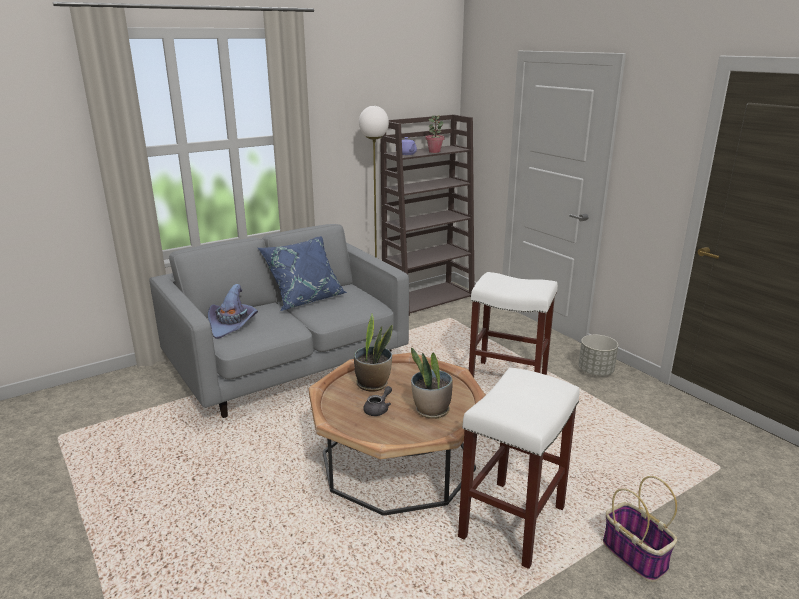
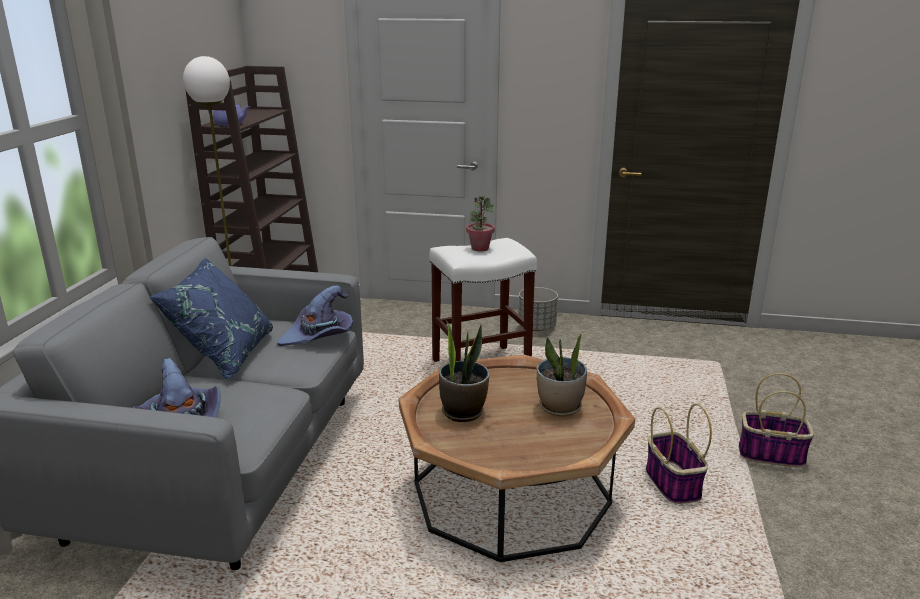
camera: 45 degrees left, 0 degrees up
grey teapot [363,386,392,416] -> none
potted plant [426,115,444,153] -> potted plant moved to [466,195,495,251]
white stool [458,367,580,569] -> basket [646,403,712,504]
none -> purple hat [277,286,353,346]

